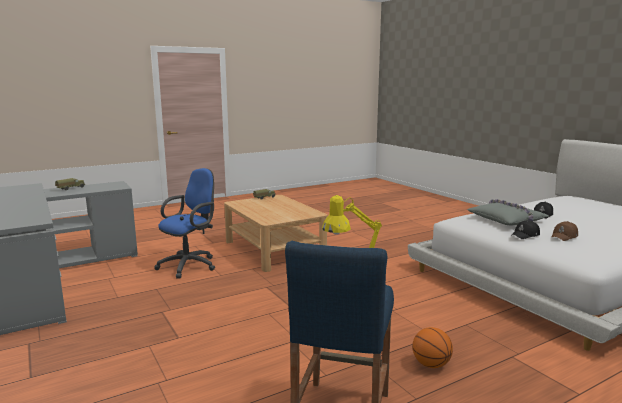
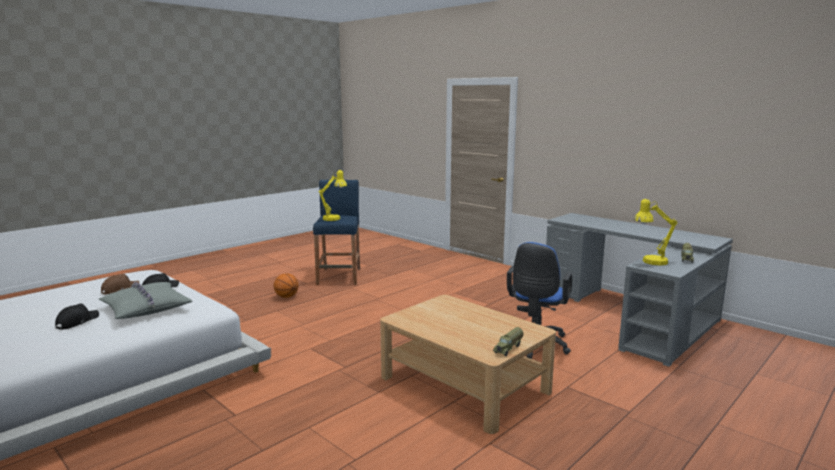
camera: 165 degrees right, 0 degrees up
none -> yellow table lamp [634,199,678,266]

